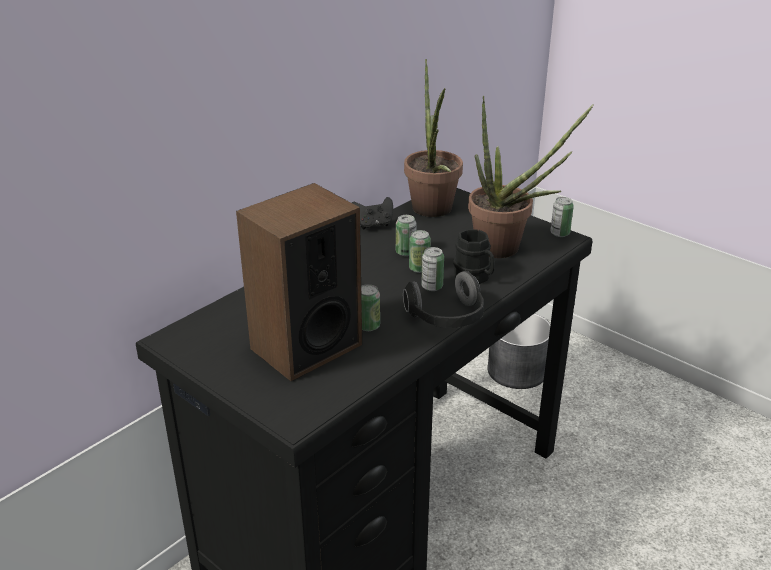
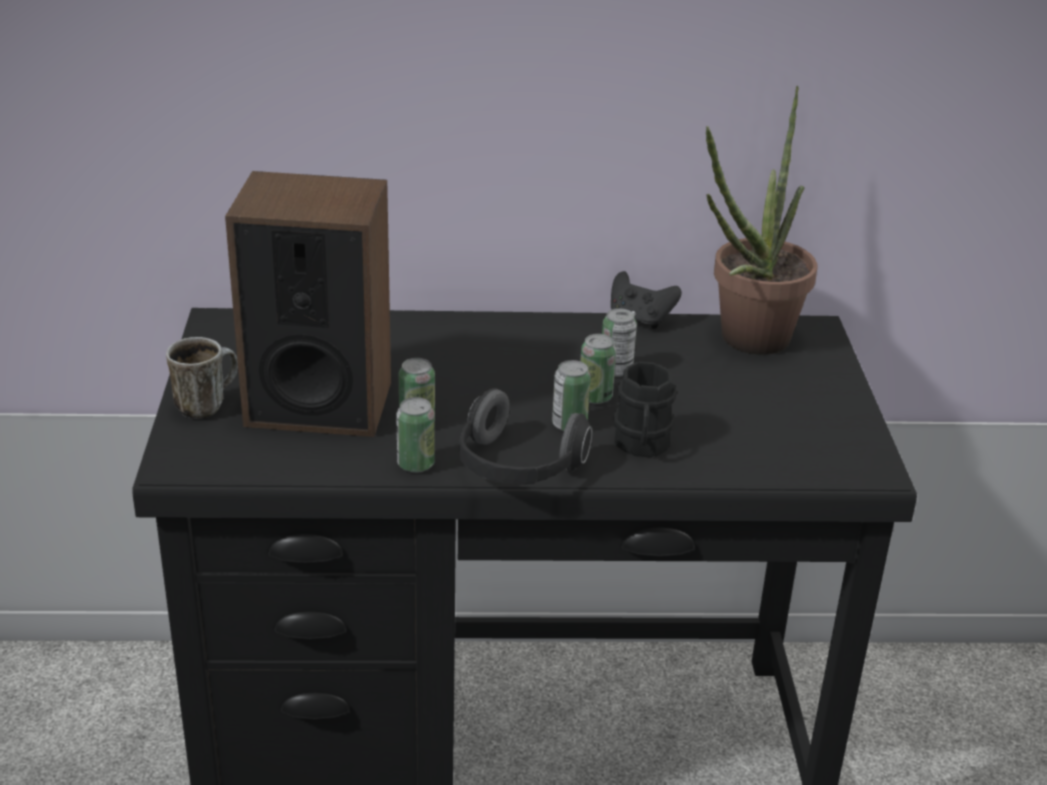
camera: 45 degrees right, 0 degrees up
potted plant [468,95,594,258] -> none
grey planter [487,313,551,389] -> none
can [550,197,574,237] -> can moved to [396,397,435,473]
none -> mug [166,337,238,419]

